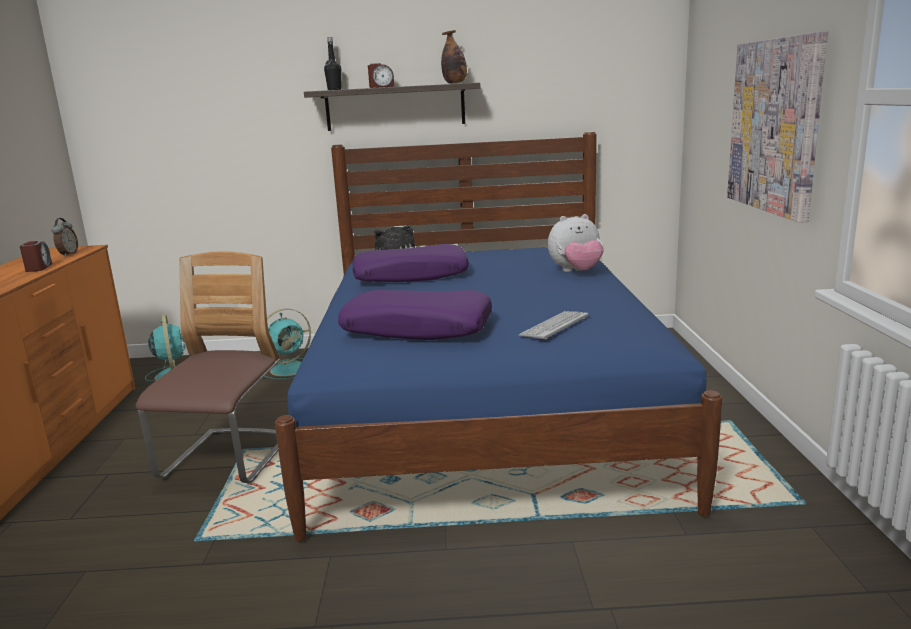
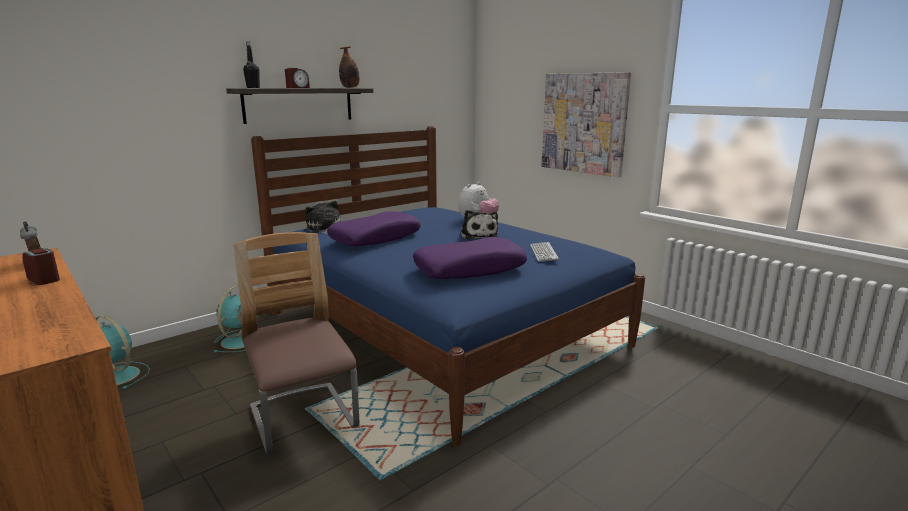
camera: 40 degrees left, 0 degrees up
none -> plush toy [460,210,498,240]

